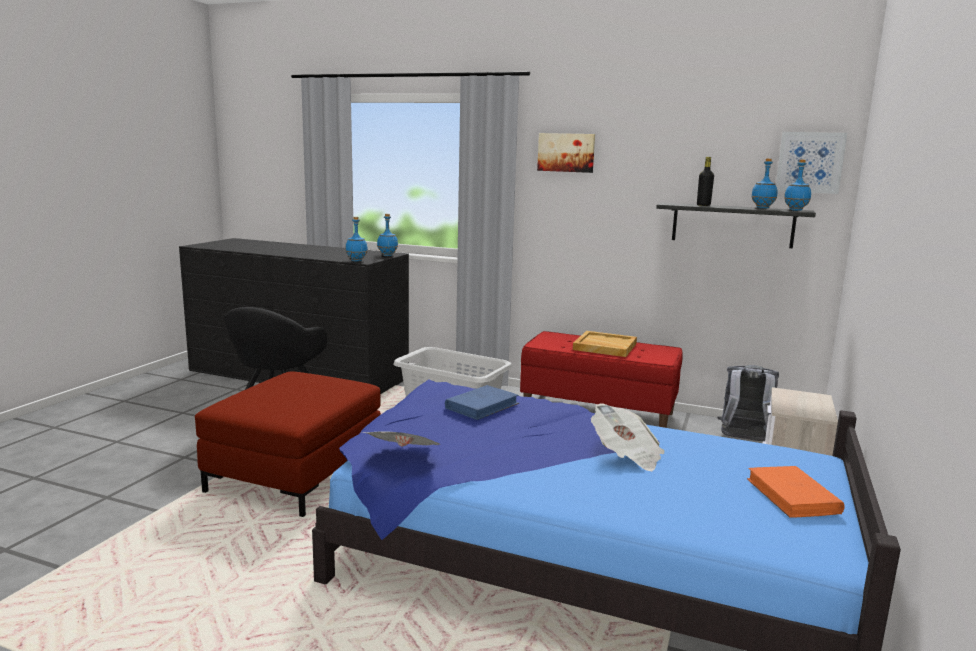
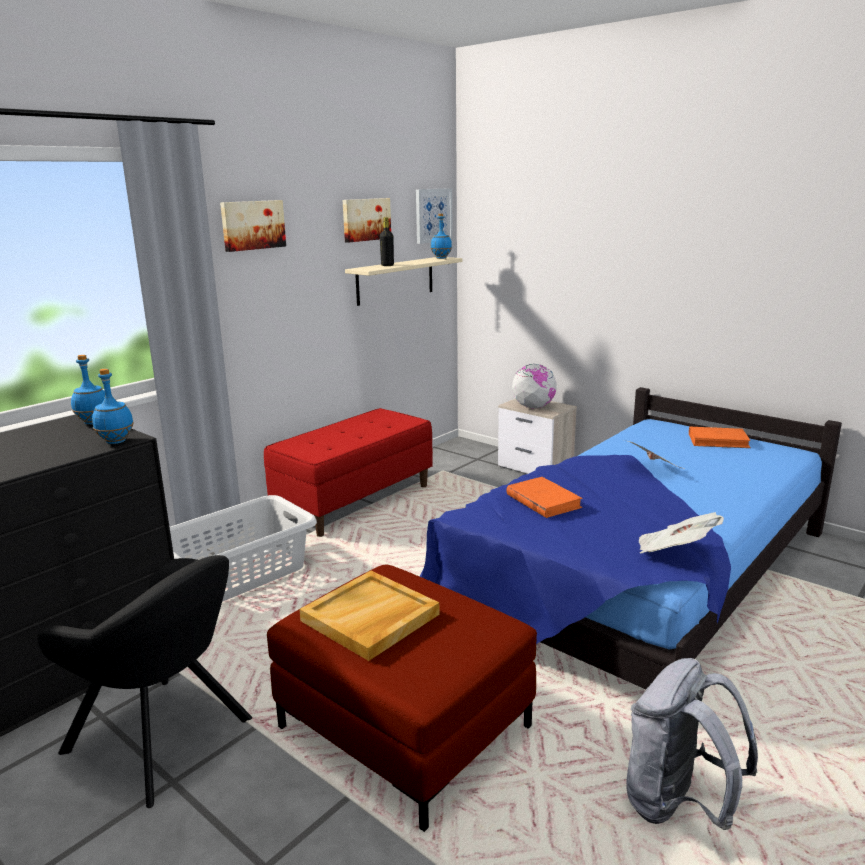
camera: 70 degrees left, 5 degrees up
blue book [445,385,519,420] -> orange book [506,477,583,518]
beige tray [573,331,637,357] -> beige tray moved to [299,571,440,661]
black shelf [656,203,816,248] -> beige shelf [345,257,462,306]
grey backpack [717,365,779,441] -> grey backpack moved to [626,658,758,830]
blue bottle [752,159,777,209] -> none
none -> picture [343,198,391,243]
none -> globe [512,364,557,409]

